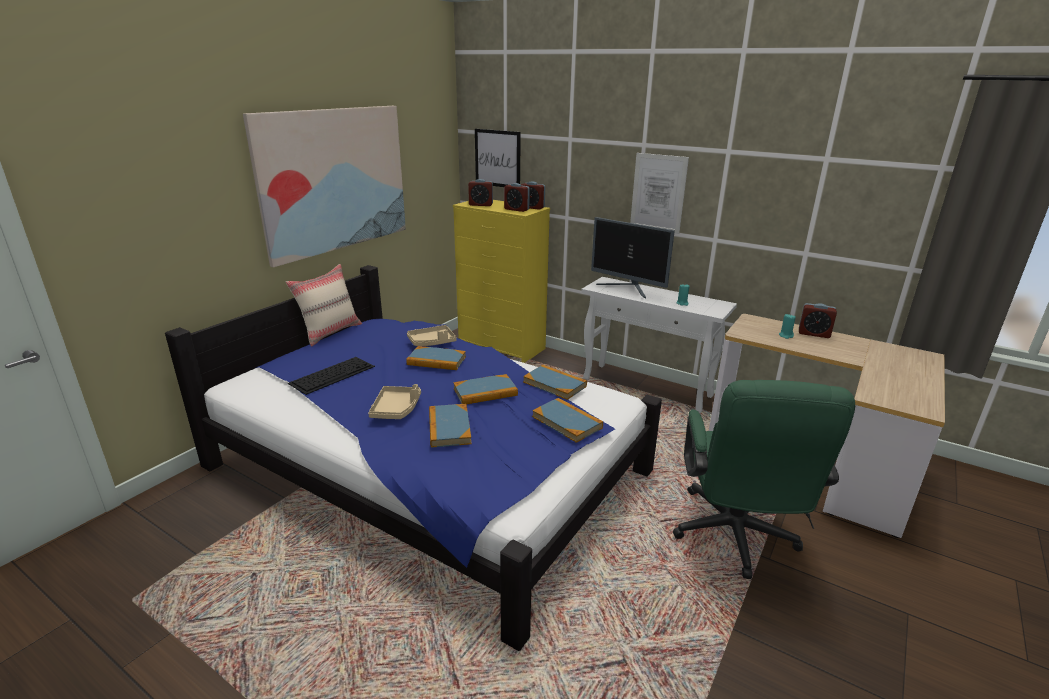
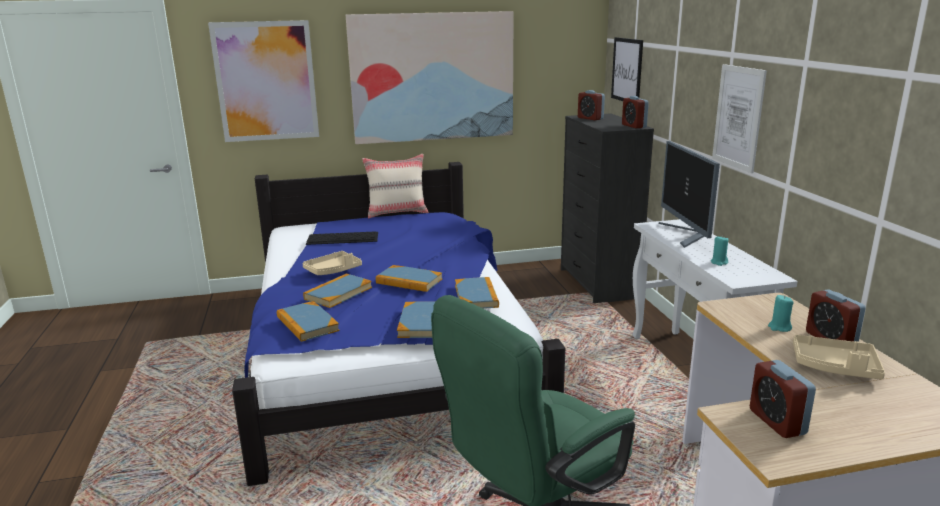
camera: 45 degrees right, 5 degrees down
book [406,346,466,370] -> book moved to [277,301,340,342]
beige tray [407,325,456,346] -> beige tray moved to [793,335,885,380]
yellow dresser [453,200,550,363] -> black dresser [561,113,654,303]
alarm clock [504,183,530,212] -> alarm clock moved to [750,360,816,438]
none -> picture [208,20,319,142]

